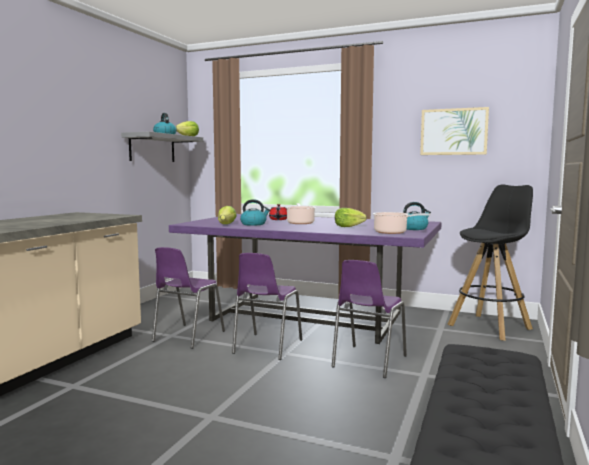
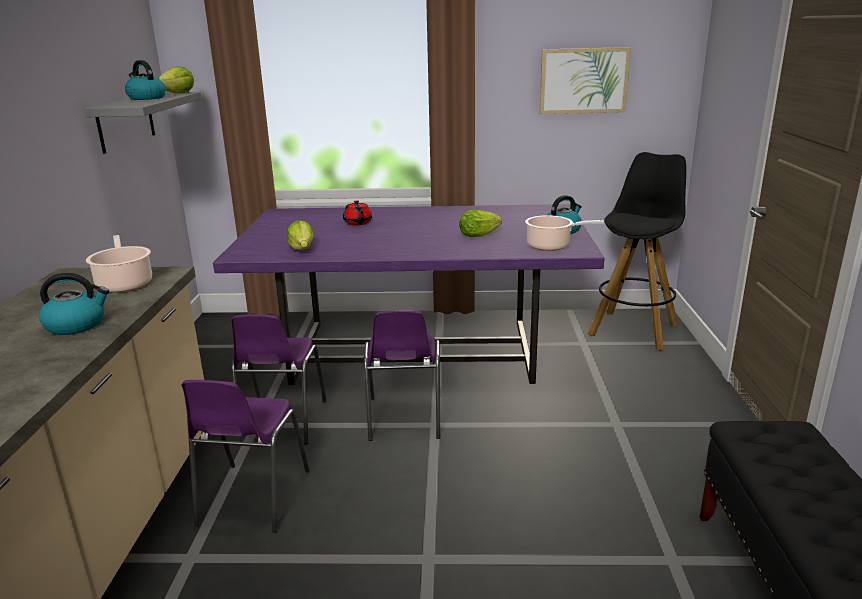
camera: 20 degrees left, 15 degrees up
kettle [240,199,270,226] -> kettle moved to [39,273,109,335]
cooking pot [286,203,316,224] -> cooking pot moved to [86,235,152,293]
purple chair [332,260,407,378] -> purple chair moved to [181,380,310,533]

